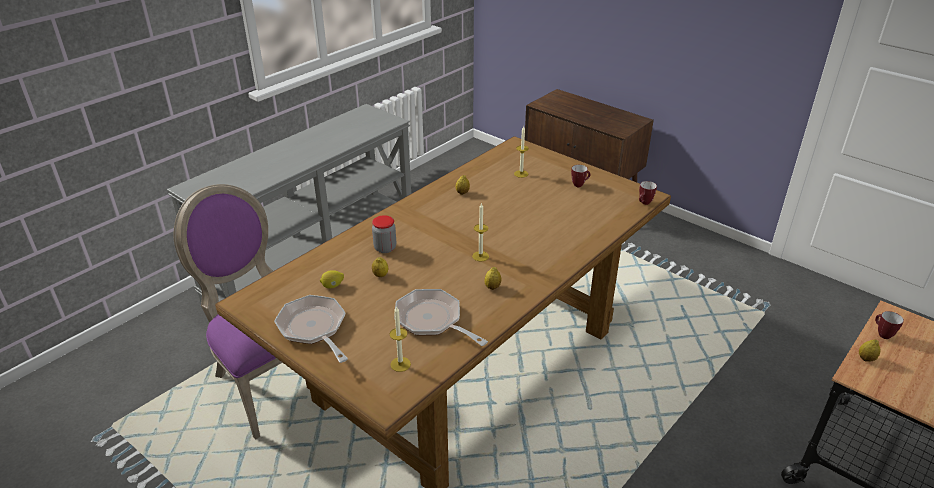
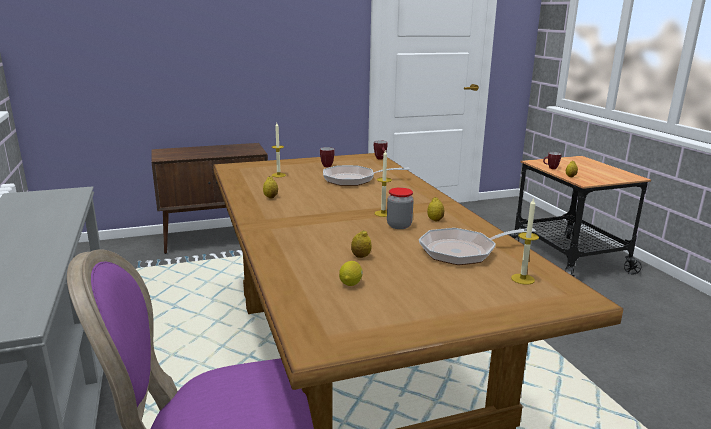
camera: 60 degrees left, 15 degrees down
frying pan [274,295,348,363] -> frying pan moved to [323,165,409,186]
jar [372,215,396,253] -> jar moved to [387,188,414,229]

